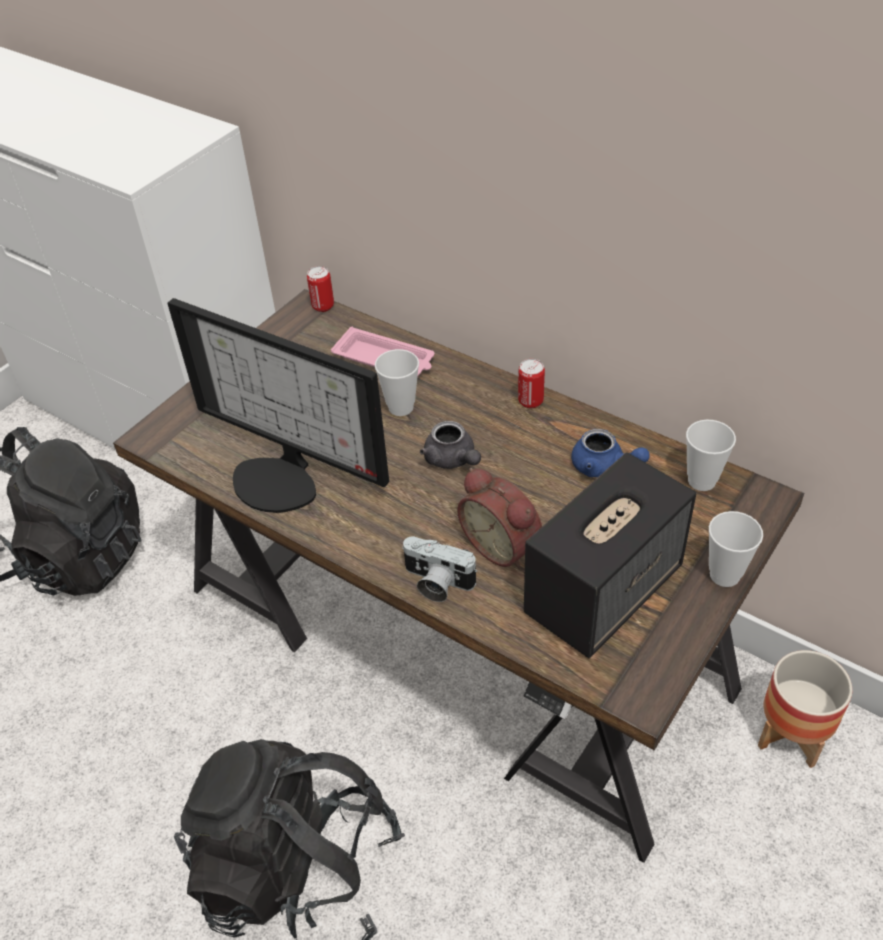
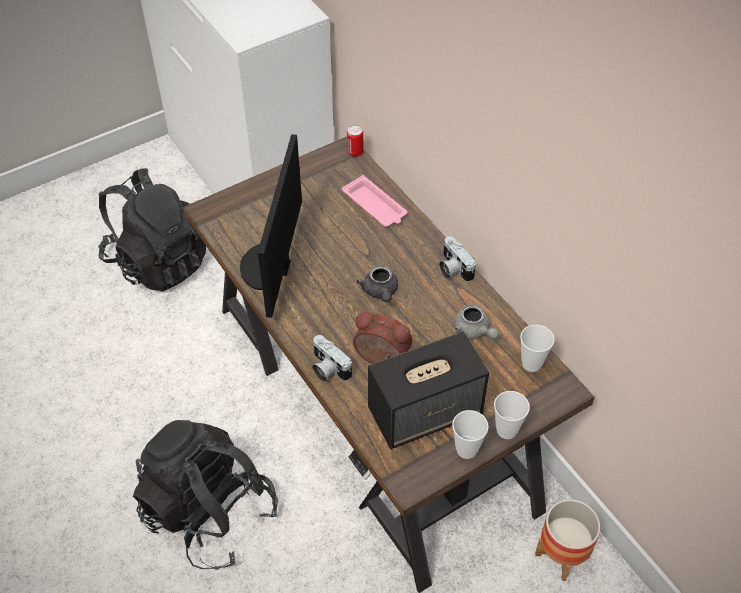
camera: 20 degrees right, 5 degrees up
monitor [168,298,389,513] -> monitor turned 45 degrees clockwise [240,134,302,318]
cup [375,349,419,416] -> cup moved to [452,410,489,459]
alarm clock [457,468,542,569] -> alarm clock turned 135 degrees clockwise [353,312,412,364]
can [518,359,545,408] -> camera [439,236,476,282]
blue teapot [571,429,650,477] -> grey teapot [454,304,499,339]

